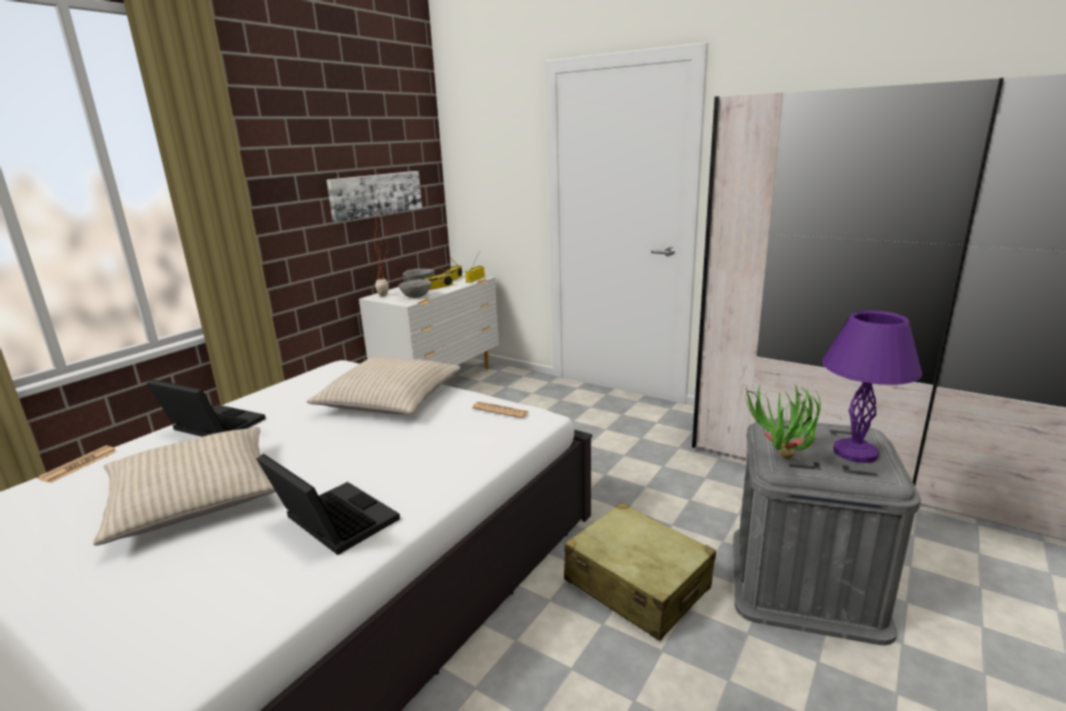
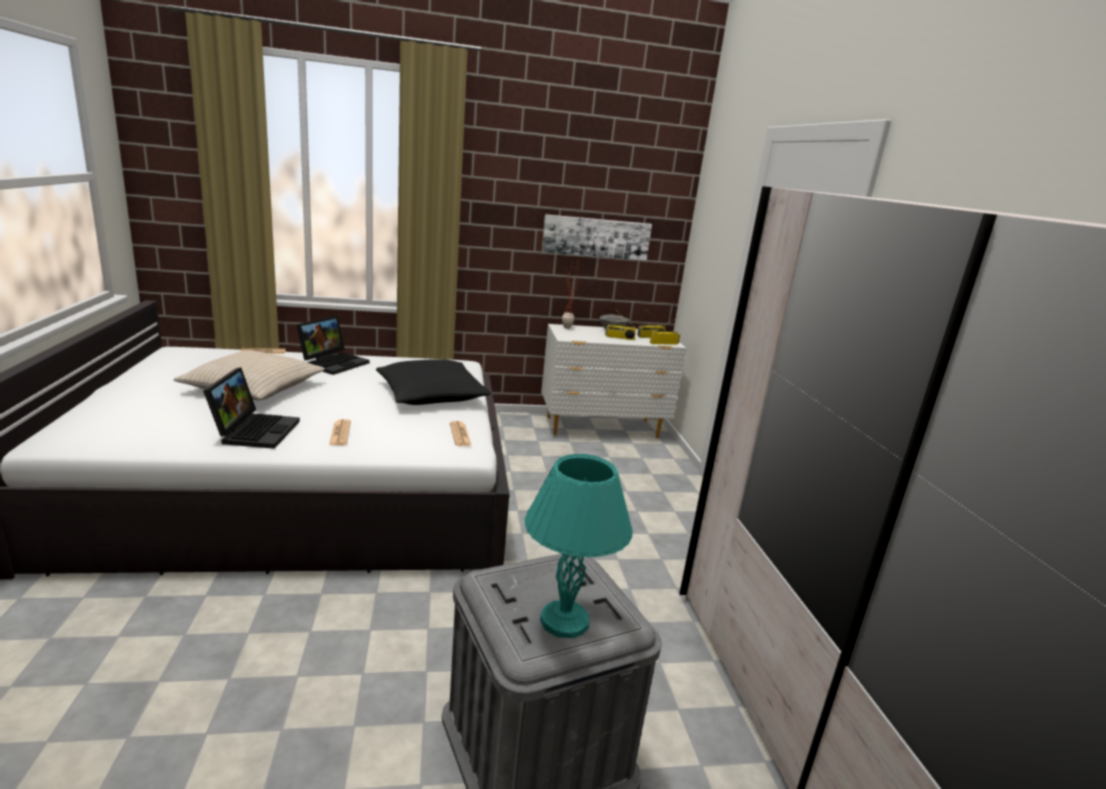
camera: 45 degrees right, 0 degrees up
laptop [147,379,266,437] -> laptop turned 45 degrees clockwise [296,316,369,375]
beige pillow [307,357,461,414] -> black pillow [376,359,491,405]
grey bowl [399,279,432,298] -> none
beige suitcase [564,503,716,641] -> none
potted plant [745,384,821,459] -> none
purple table lamp [822,310,922,463] -> turquoise table lamp [525,454,633,638]
none -> newspaper [329,419,351,445]

